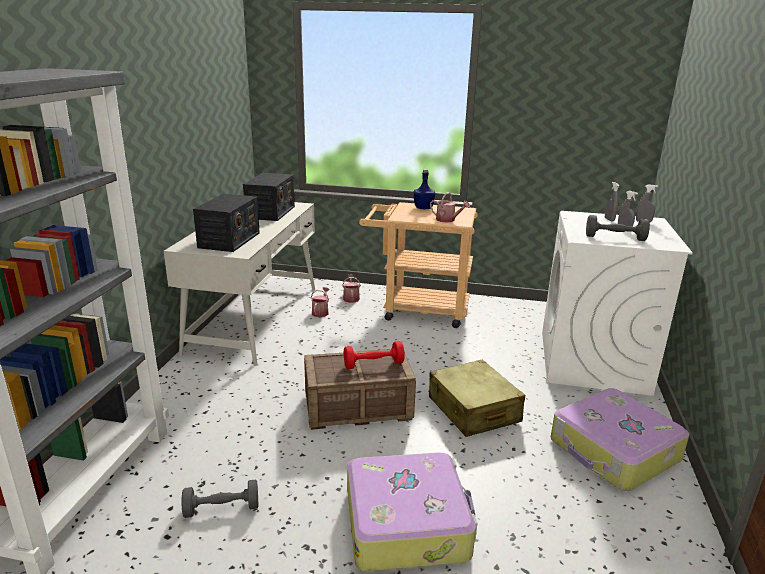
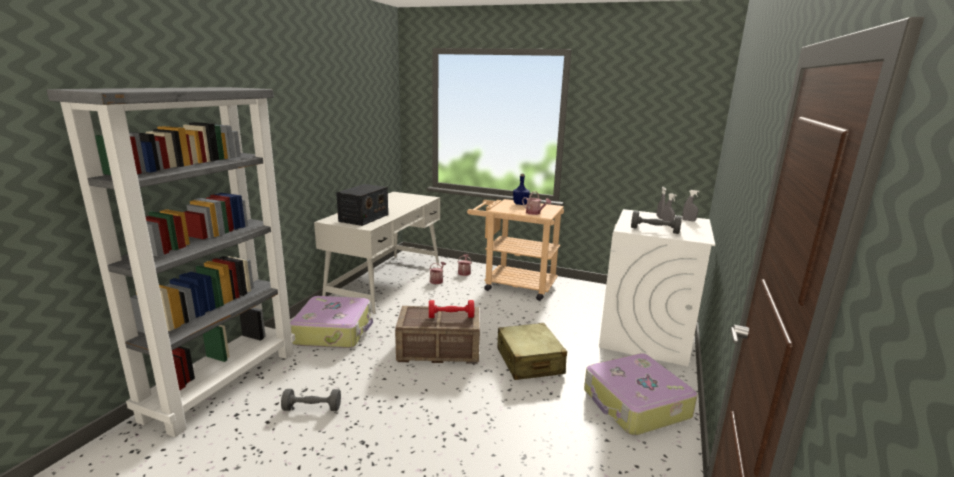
camera: 10 degrees right, 5 degrees down
radio [243,173,295,221] -> none
suitcase [347,452,477,572] -> suitcase moved to [290,296,373,348]

